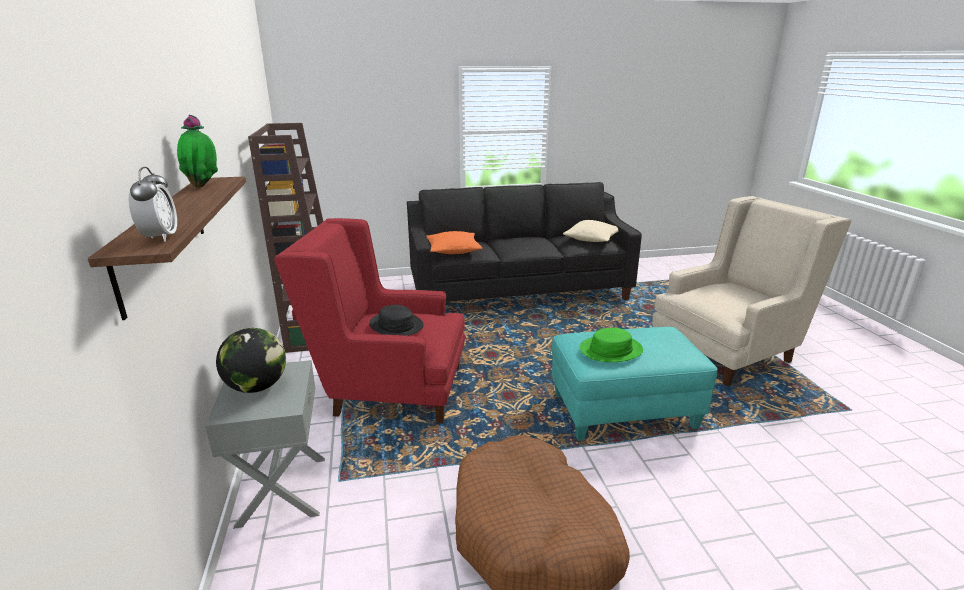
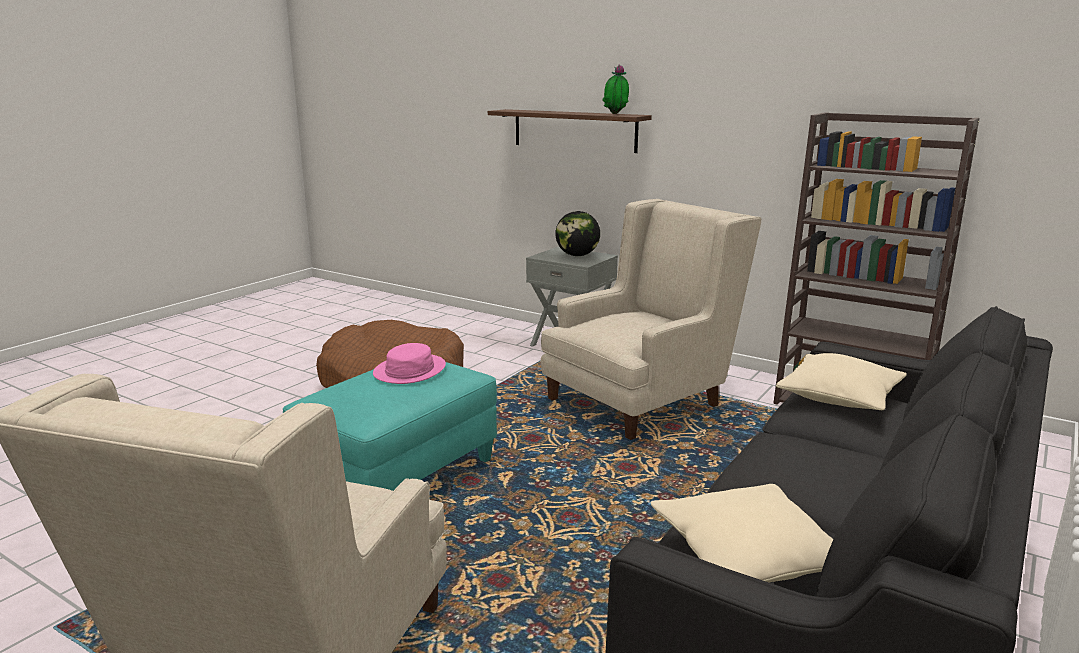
camera: 135 degrees right, 5 degrees down
alarm clock [129,167,177,242] -> none
red armchair [274,218,465,423] -> beige armchair [541,199,761,440]
black hat [369,305,424,336] -> none
orange pillow [426,231,482,254] -> beige pillow [776,353,907,410]
green hat [580,328,643,362] -> pink hat [373,343,446,384]

